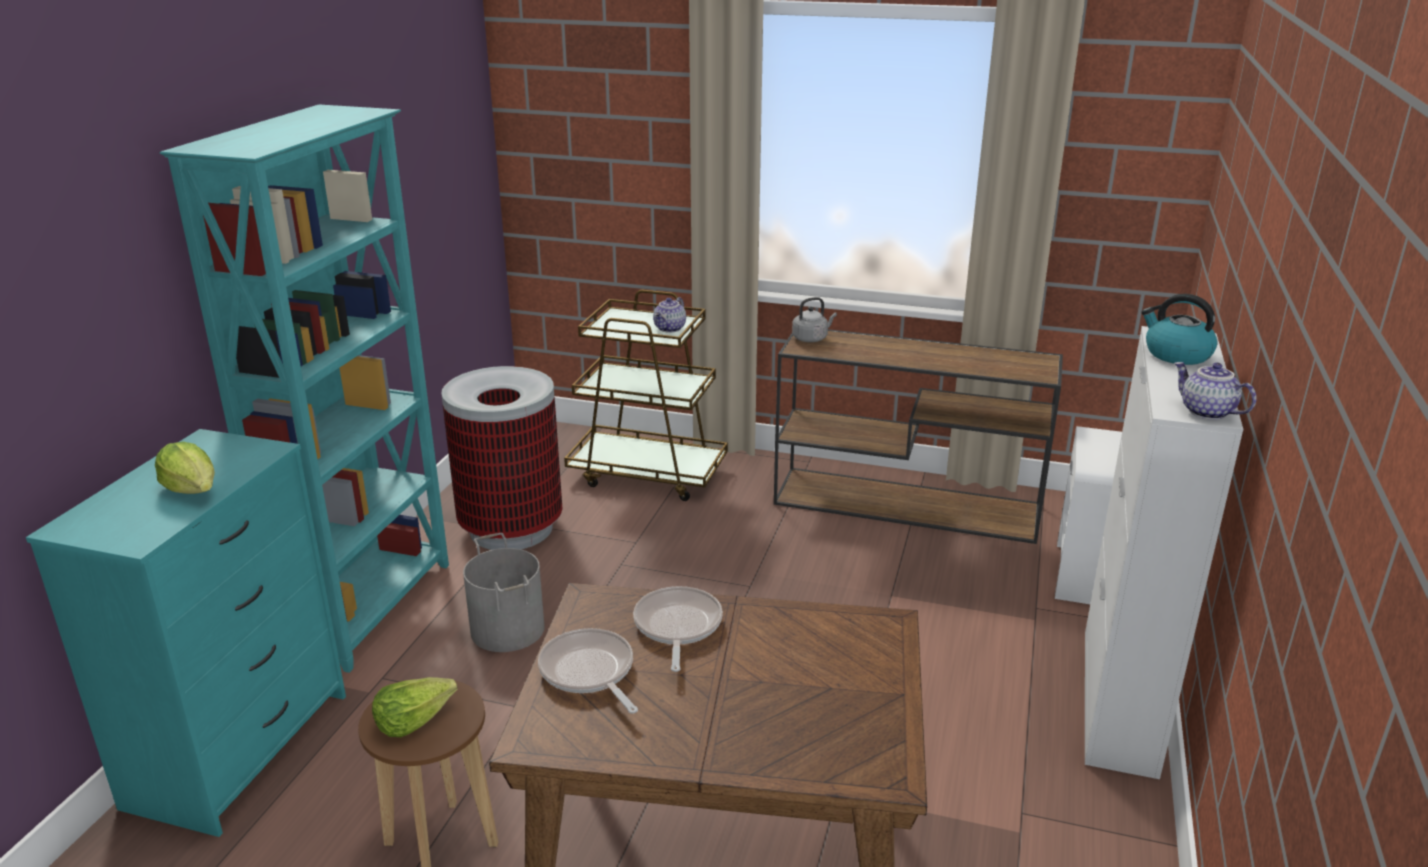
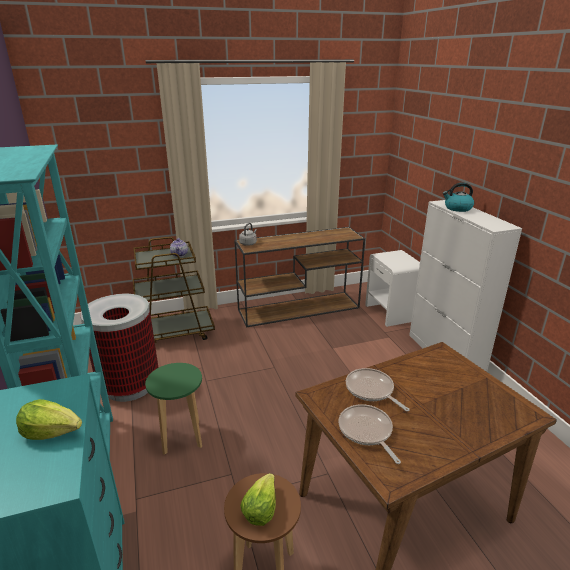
camera: 35 degrees left, 0 degrees up
grey bucket [463,533,545,652] -> green stool [145,363,202,455]
frying pan [538,628,638,714] -> frying pan turned 45 degrees clockwise [339,404,401,464]
teapot [1174,362,1257,420] -> none

